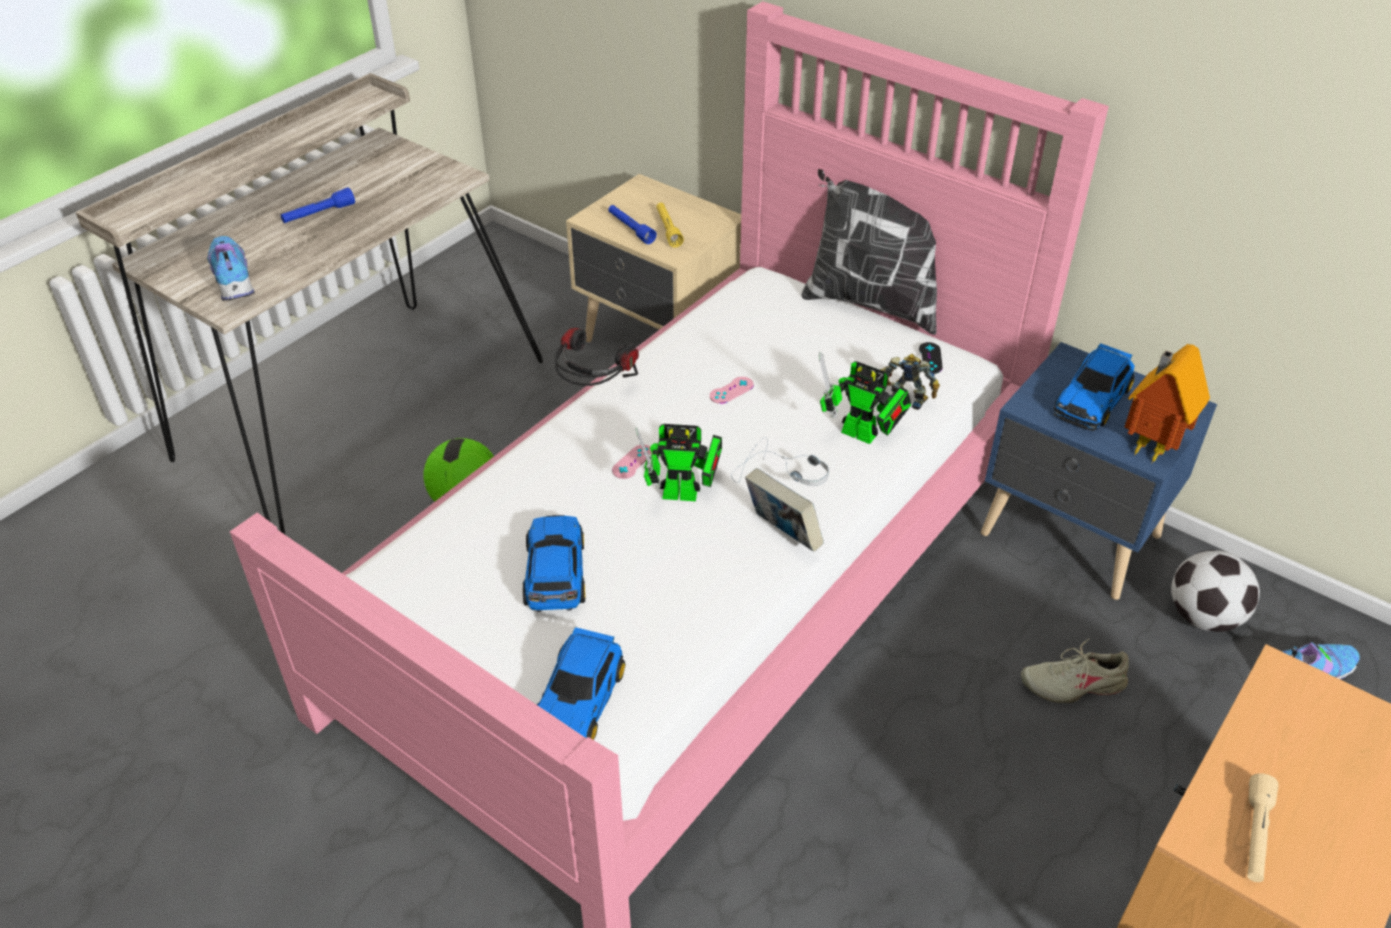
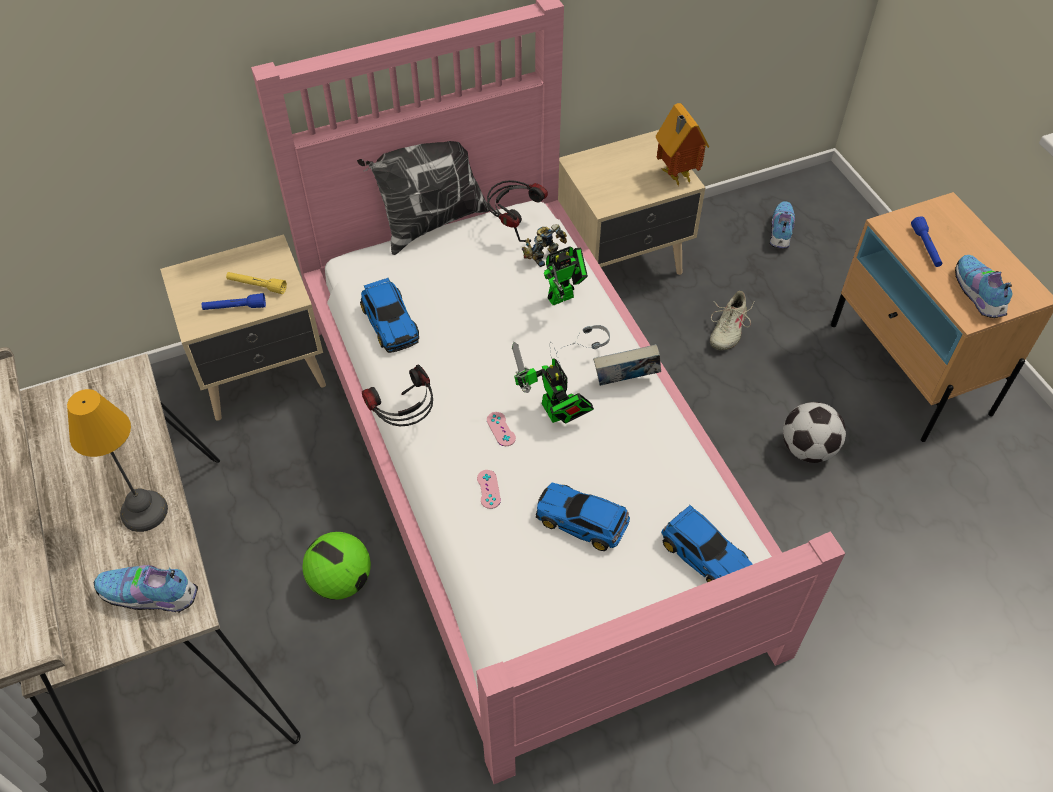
camera: 60 degrees left, 10 degrees up
blue flashlight [281,187,355,223] -> blue flashlight moved to [911,216,943,267]
toy robot [635,424,722,501] -> toy robot turned 120 degrees clockwise [512,342,594,424]
pink game controller [710,377,754,404] -> pink game controller moved to [477,470,501,509]
black game controller [919,342,943,374] -> headphones [487,180,548,242]
blue nightstand [981,342,1217,600] -> beige nightstand [558,130,706,275]
toy car [1054,343,1135,431] -> toy car moved to [360,278,419,353]
football [1171,550,1260,632] -> football moved to [783,402,846,463]
beige flashlight [1247,773,1278,882] -> shoe [955,255,1012,318]
none -> table lamp [67,389,168,532]

